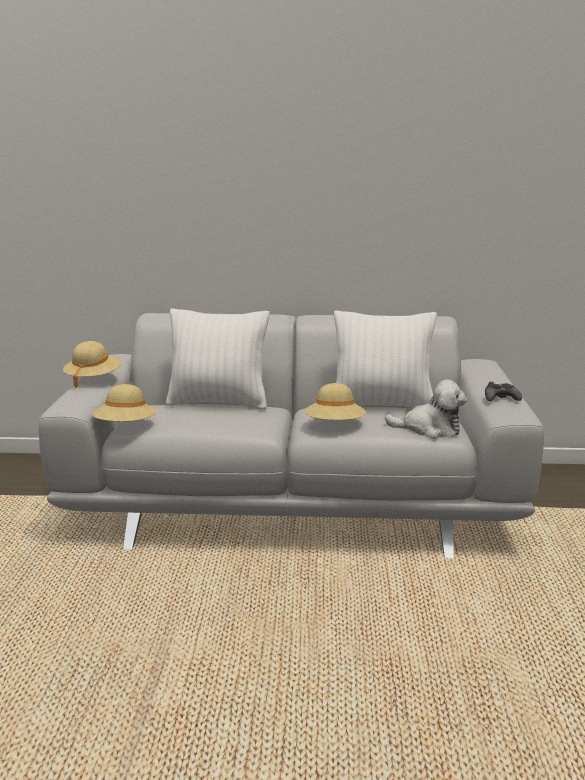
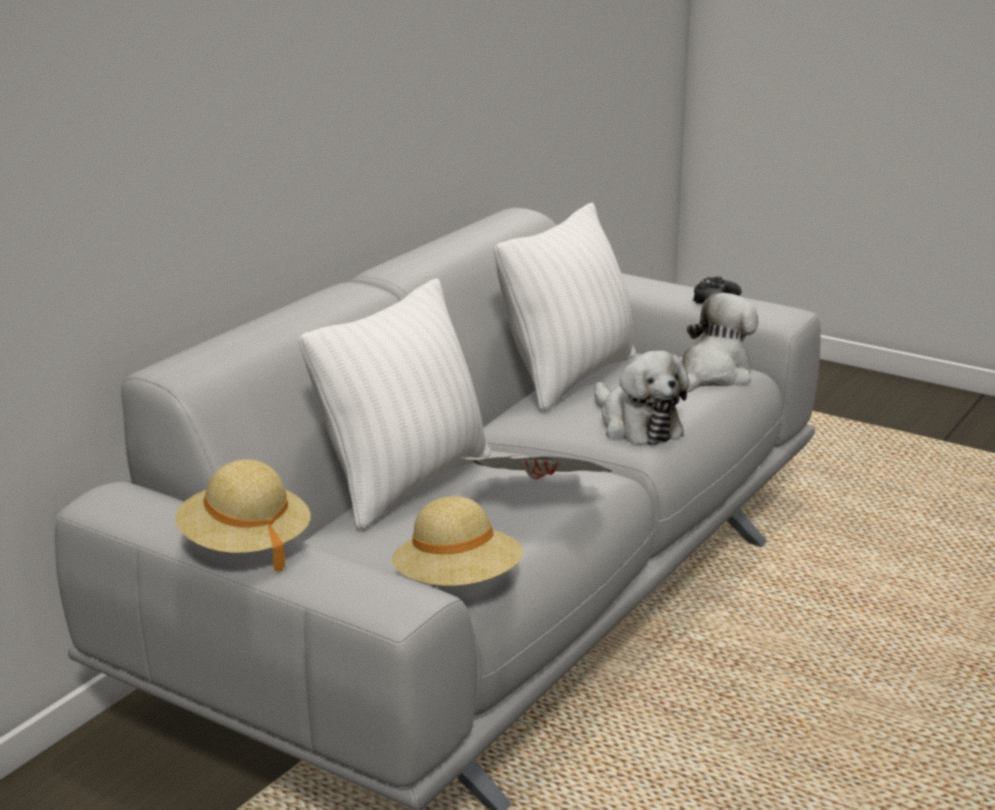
camera: 60 degrees left, 5 degrees up
beige hat [305,383,366,420] -> plush toy [595,351,689,445]
none -> newspaper [460,455,612,480]

